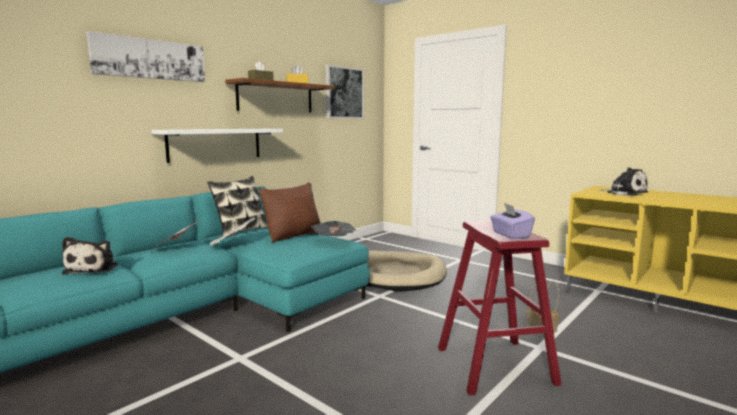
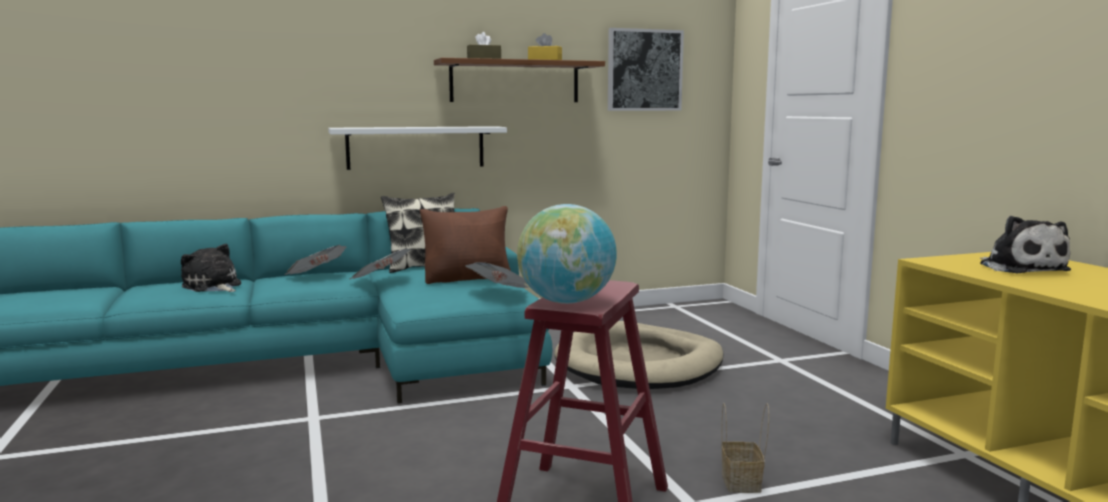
camera: 30 degrees right, 0 degrees up
plush toy [62,237,118,275] -> plush toy turned 105 degrees clockwise [181,244,241,292]
picture [86,31,205,82] -> none
purple tissue box [490,203,535,239] -> globe [517,204,617,304]

